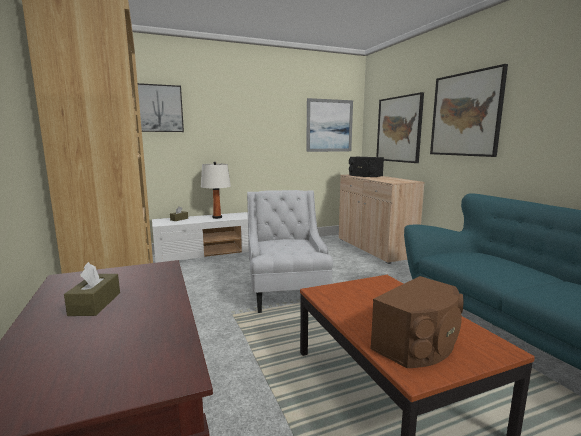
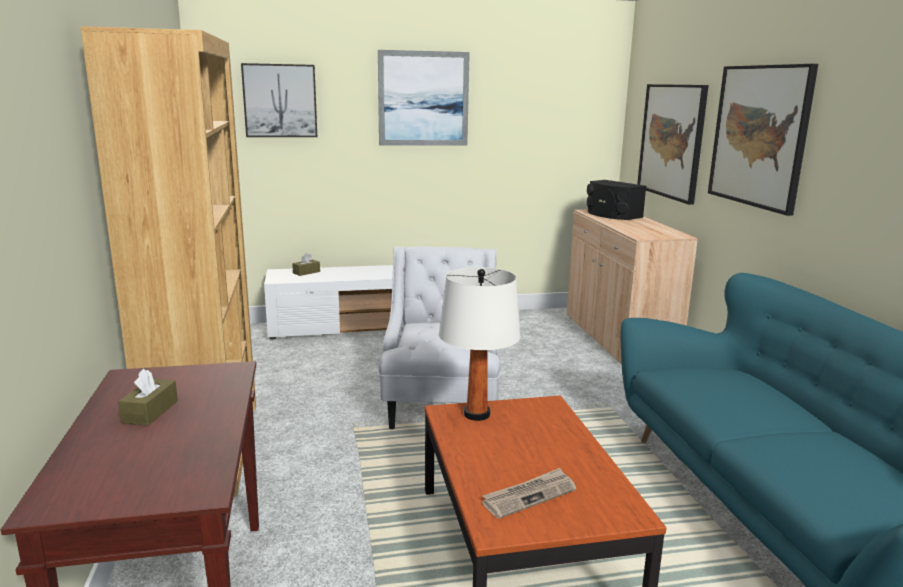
camera: 10 degrees right, 5 degrees up
white table lamp [201,162,231,219] -> white table lamp moved to [439,267,520,421]
picture [306,98,353,152] -> picture moved to [378,50,470,145]
brown speaker [370,276,463,368] -> newspaper [482,468,576,519]

